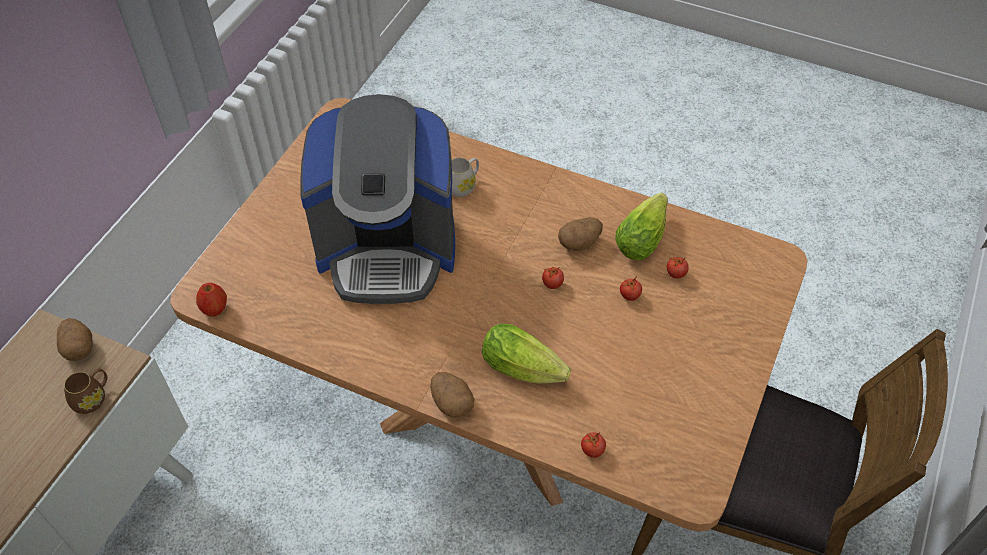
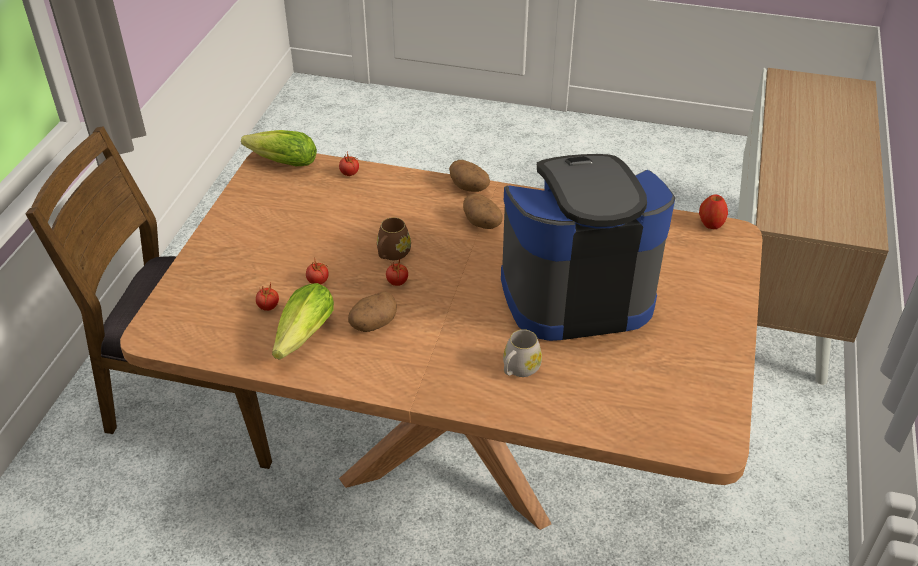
camera: 170 degrees right, 10 degrees down
potato [57,318,92,361] -> potato moved to [463,194,503,229]
brown mug [64,369,108,414] -> brown mug moved to [377,217,411,260]
lettuce [482,324,571,384] -> lettuce moved to [241,130,317,166]

